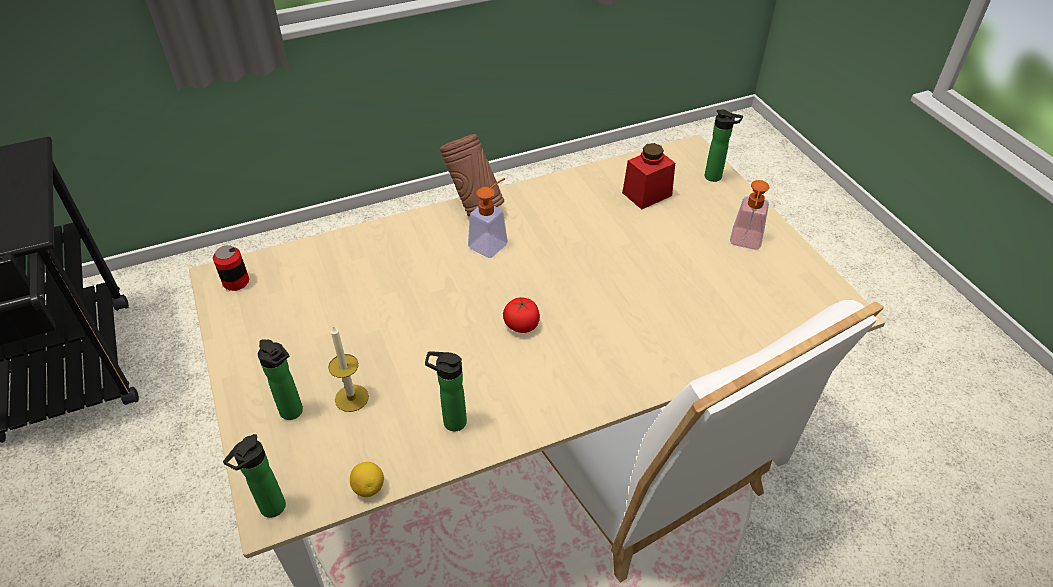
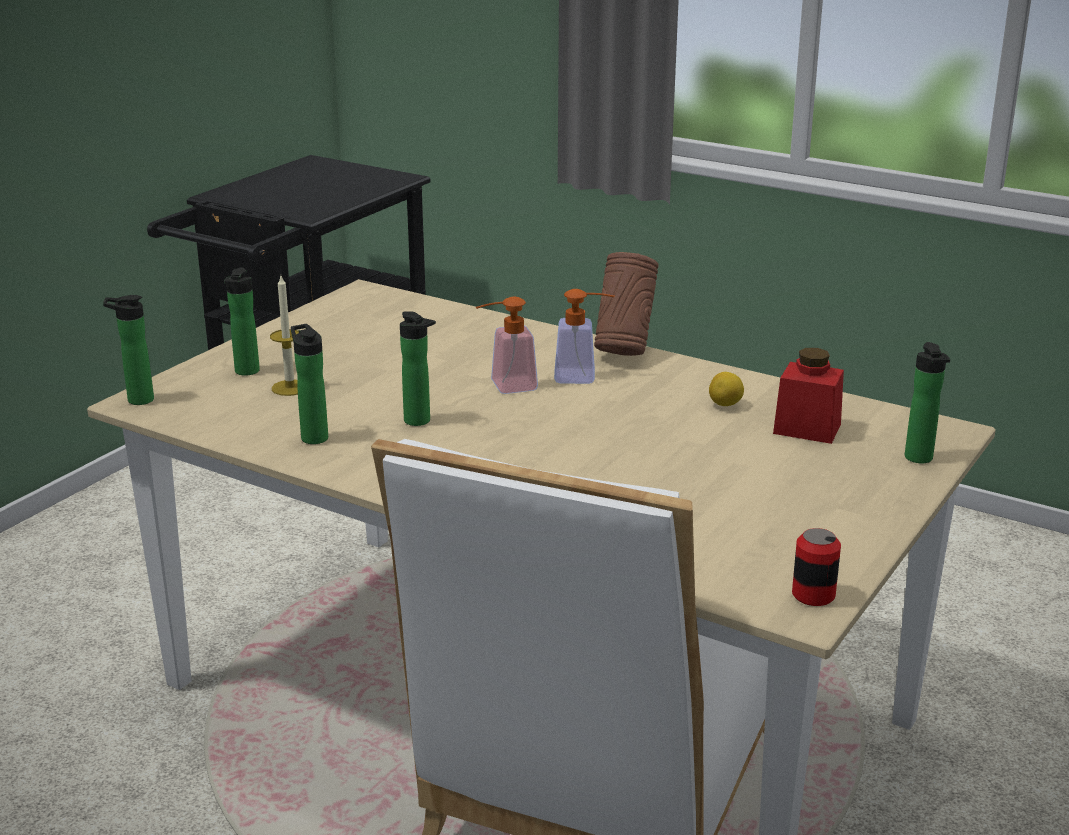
camera: 55 degrees right, 20 degrees down
can [213,245,249,291] -> can moved to [792,528,841,606]
lemon [350,462,384,497] -> lemon moved to [709,372,744,406]
tomato [503,297,540,333] -> none
soap dispenser [730,180,770,250] -> soap dispenser moved to [476,296,538,394]
none -> bottle [400,311,436,426]

